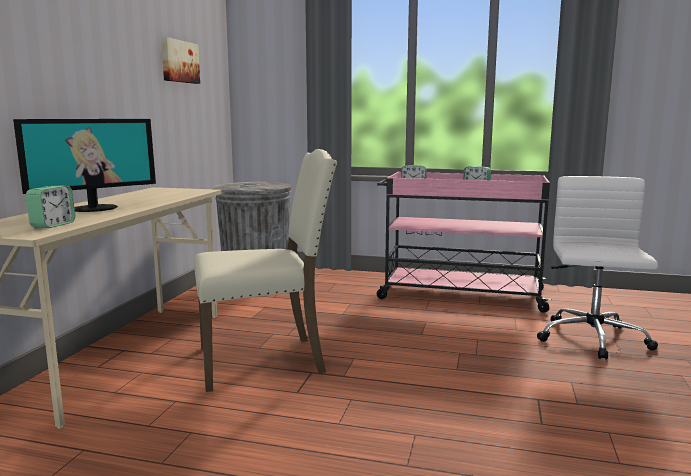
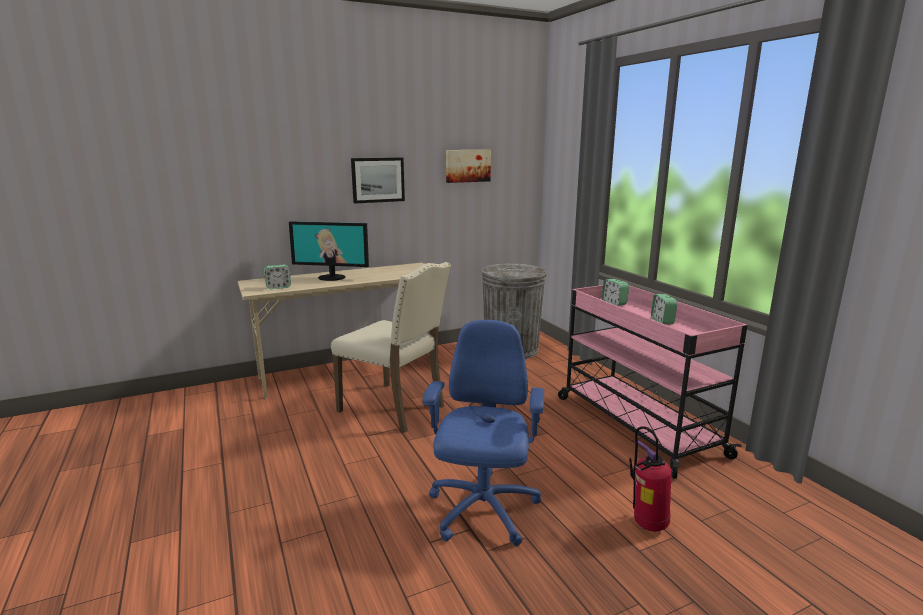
camera: 50 degrees right, 5 degrees up
white office chair [537,176,658,360] -> fire extinguisher [629,426,671,532]
none -> picture [351,158,405,204]
none -> blue office chair [422,320,544,546]

